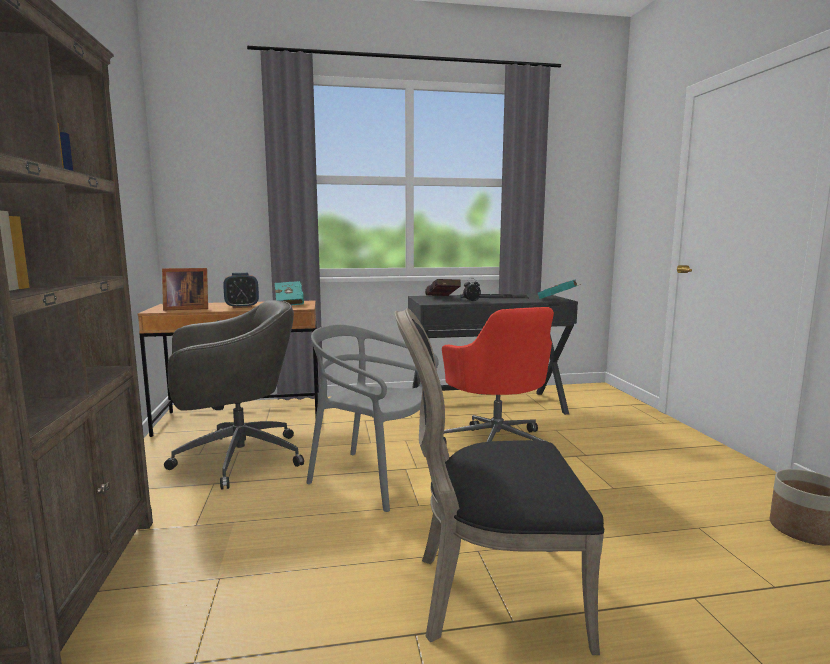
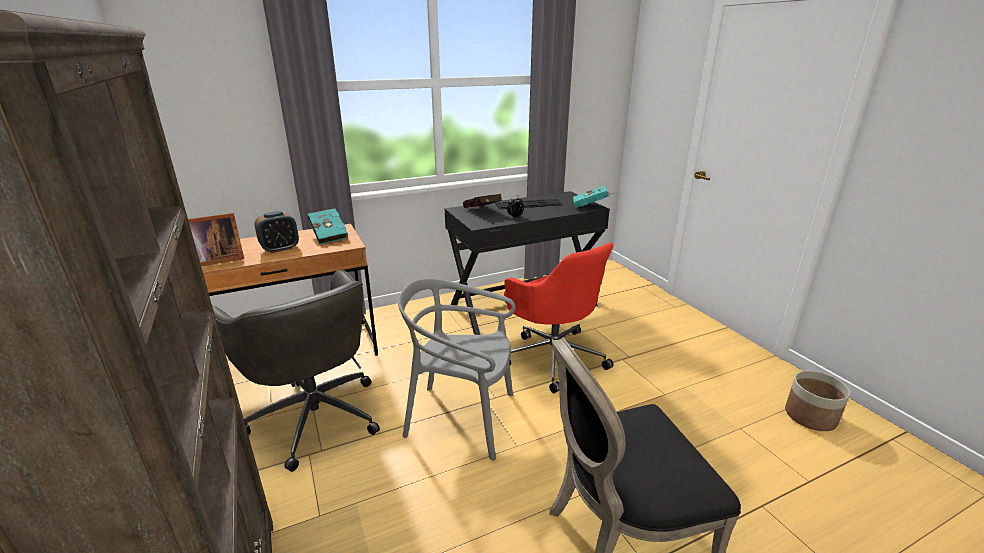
camera: 15 degrees left, 15 degrees up
grey office chair [164,300,304,490] -> grey office chair turned 90 degrees clockwise [212,270,380,472]

